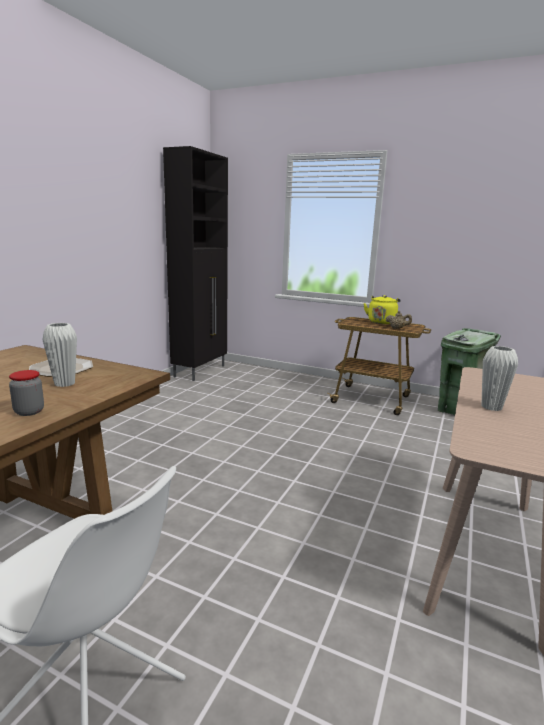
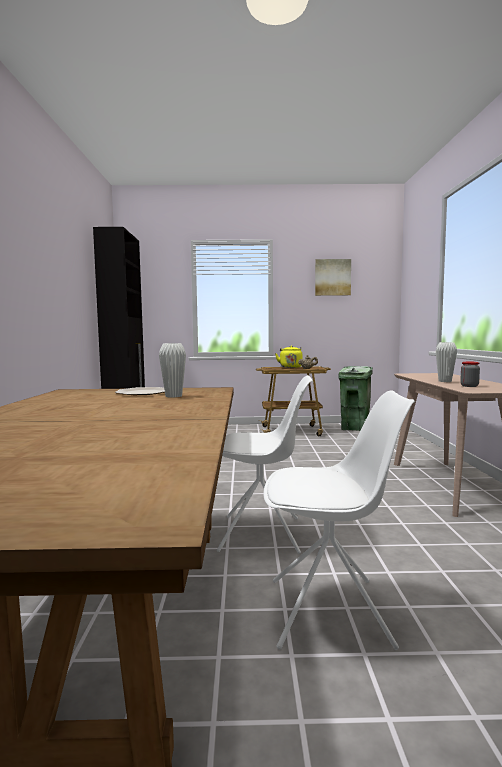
camera: 25 degrees left, 10 degrees down
jar [9,370,44,416] -> jar moved to [460,362,480,387]
none -> white chair [217,375,313,554]
none -> picture [315,259,351,296]

